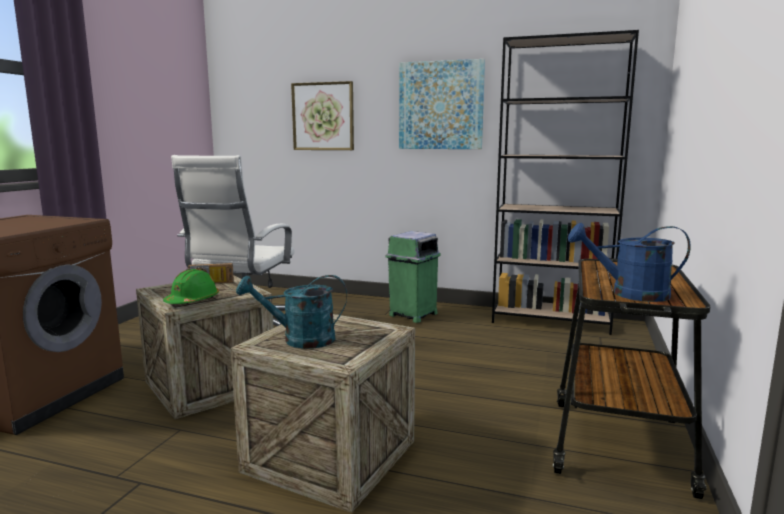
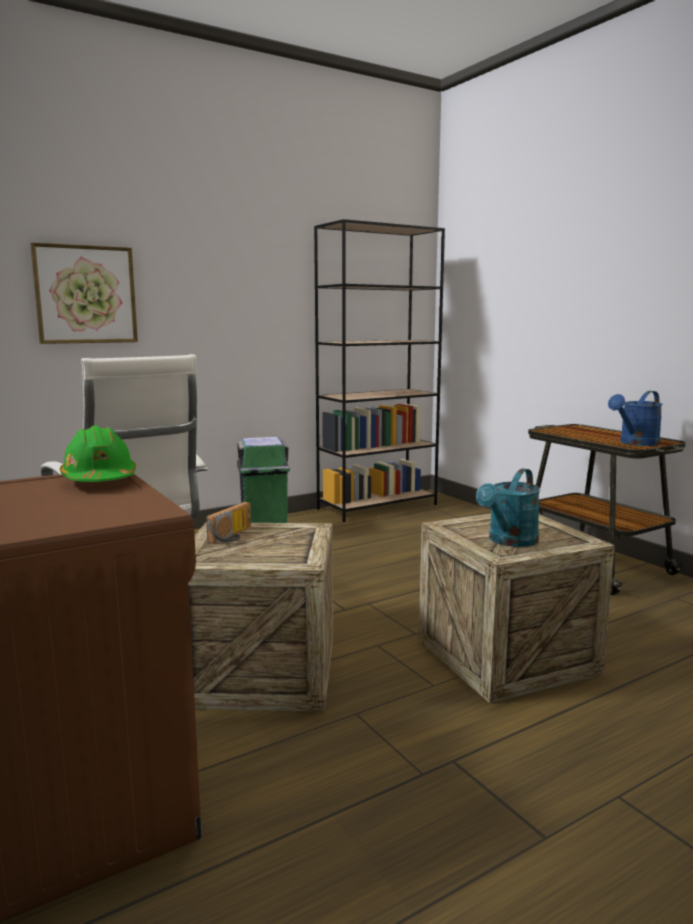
camera: 50 degrees left, 0 degrees up
green hard hat [163,269,219,304] -> green hard hat moved to [60,425,136,482]
picture [399,59,485,149] -> none

